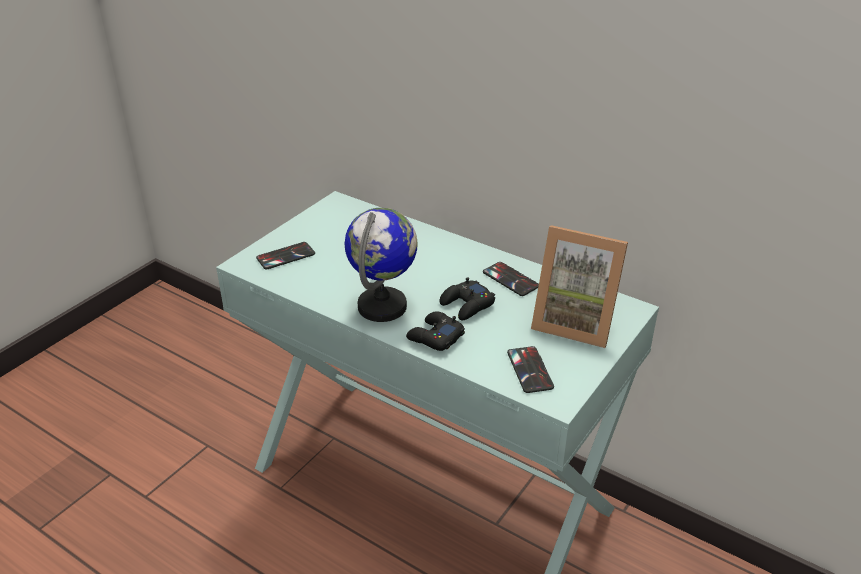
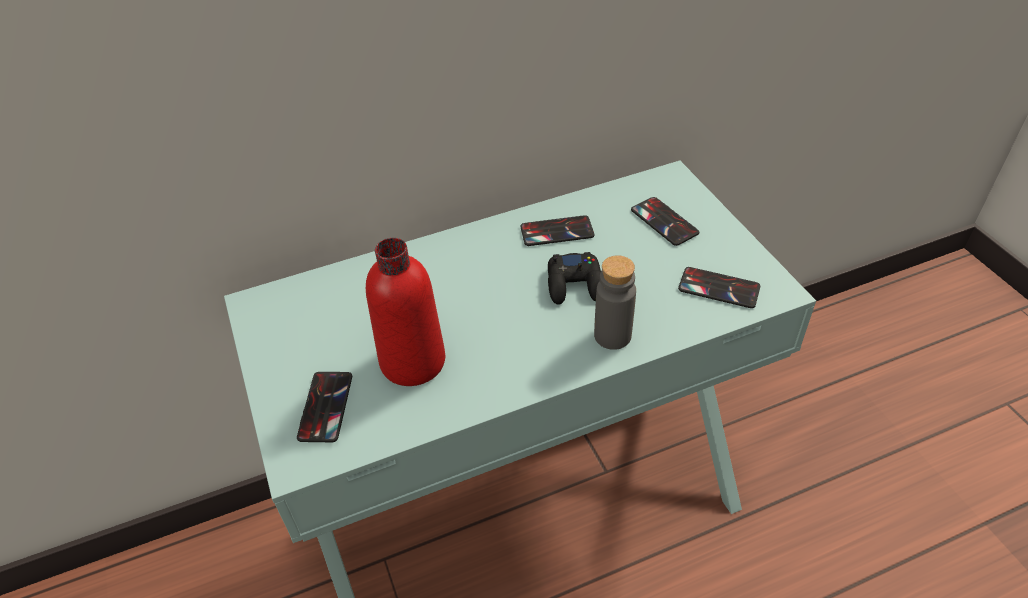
camera: 55 degrees left, 10 degrees up
globe [344,208,418,322] -> none
black game controller [406,311,465,351] -> grey bottle [594,255,636,350]
picture frame [531,225,628,348] -> phone [631,197,699,246]
none -> red bottle [366,238,445,386]

